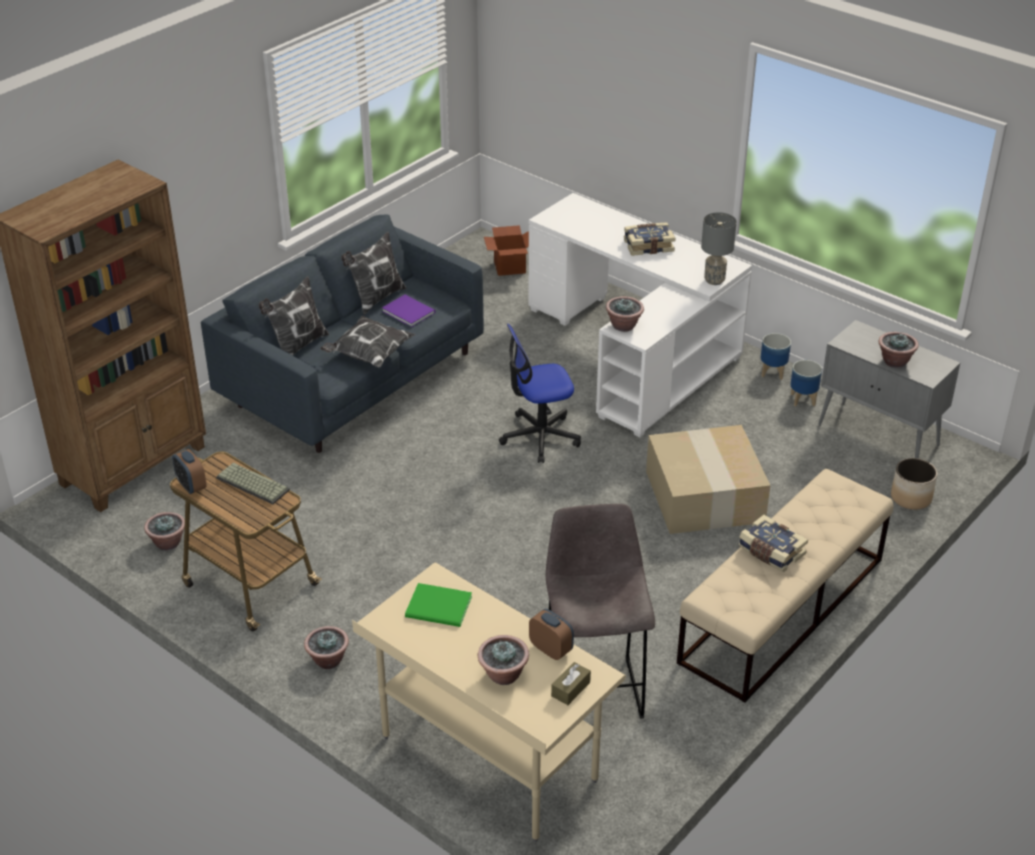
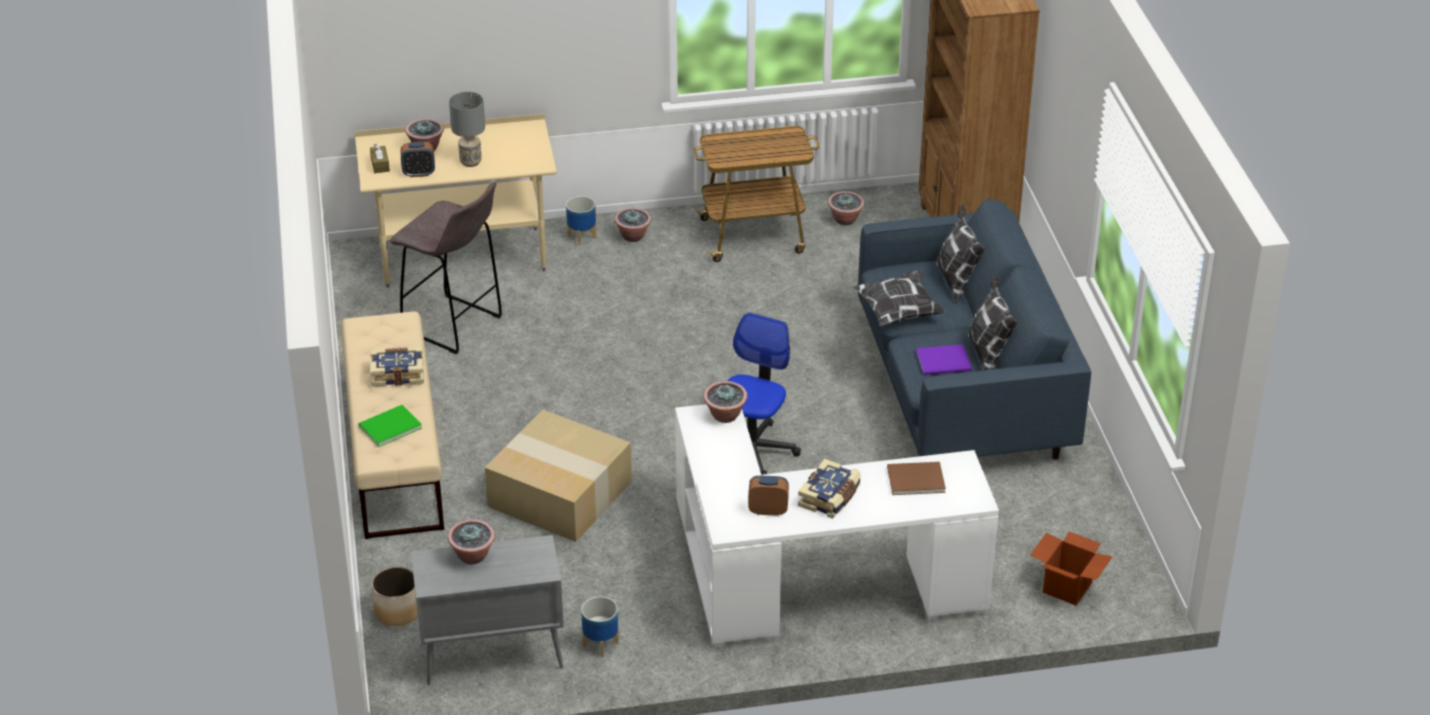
camera: 130 degrees right, 0 degrees up
alarm clock [172,449,207,494] -> alarm clock moved to [748,476,789,516]
keyboard [216,463,290,504] -> none
green book [405,583,472,627] -> green book moved to [358,405,422,447]
grey table lamp [701,212,737,285] -> grey table lamp moved to [449,92,485,167]
planter [760,333,791,380] -> planter moved to [566,196,596,245]
none -> brown book [887,462,946,495]

